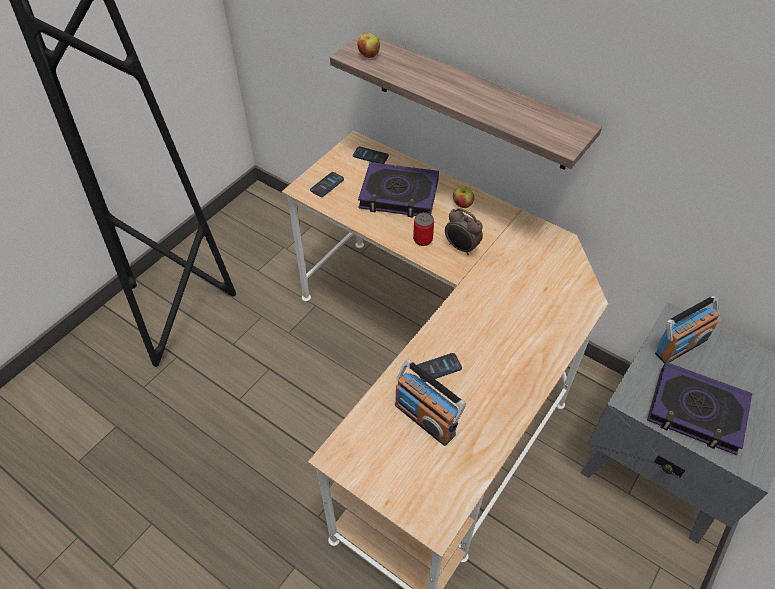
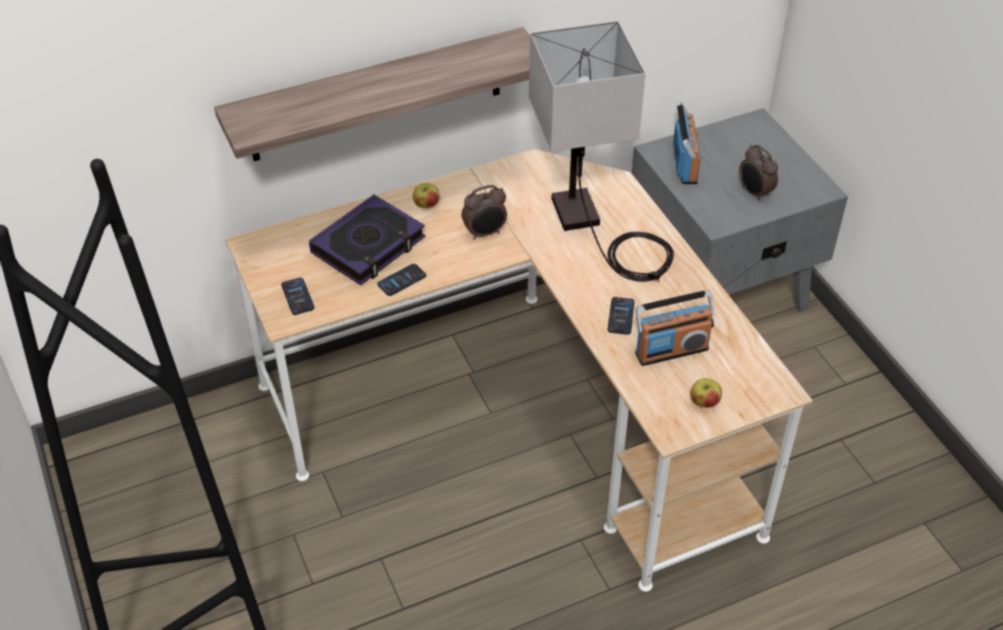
camera: 60 degrees left, 5 degrees down
phone [353,147,389,164] -> phone moved to [377,264,426,296]
apple [357,33,380,58] -> apple moved to [690,378,722,408]
can [413,212,434,246] -> none
book [647,362,752,455] -> alarm clock [739,145,778,201]
none -> table lamp [529,21,674,282]

